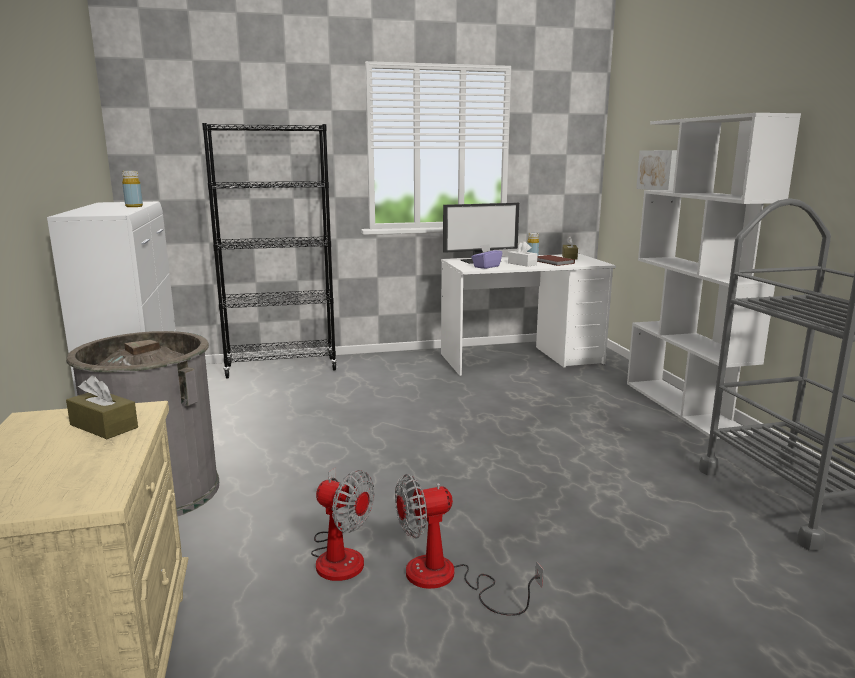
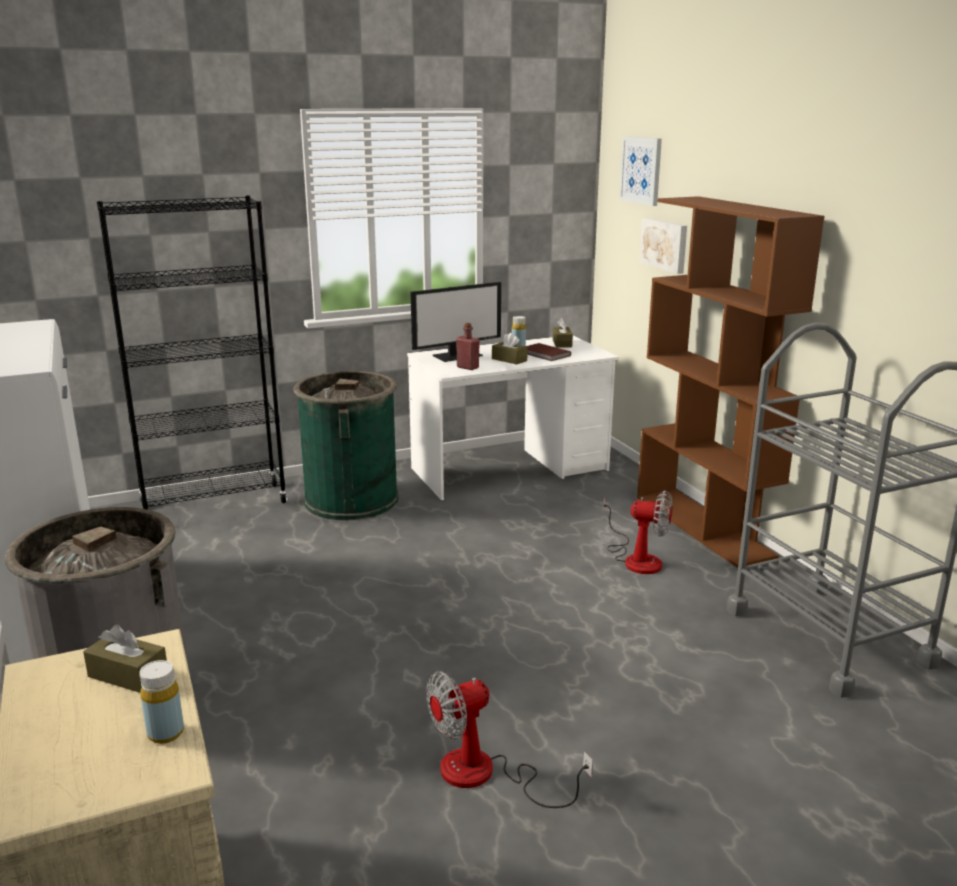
camera: 10 degrees left, 5 degrees up
yellow bottle [122,171,143,207] -> yellow bottle moved to [139,660,184,744]
fan [311,468,374,581] -> fan moved to [603,490,673,574]
purple tissue box [471,244,502,269] -> red bottle [456,323,480,370]
white tissue box [508,241,538,267] -> brown tissue box [492,333,528,365]
white bookcase [627,113,801,439] -> brown bookcase [637,196,824,568]
none -> green trash can [293,371,399,521]
none -> picture [619,136,662,206]

